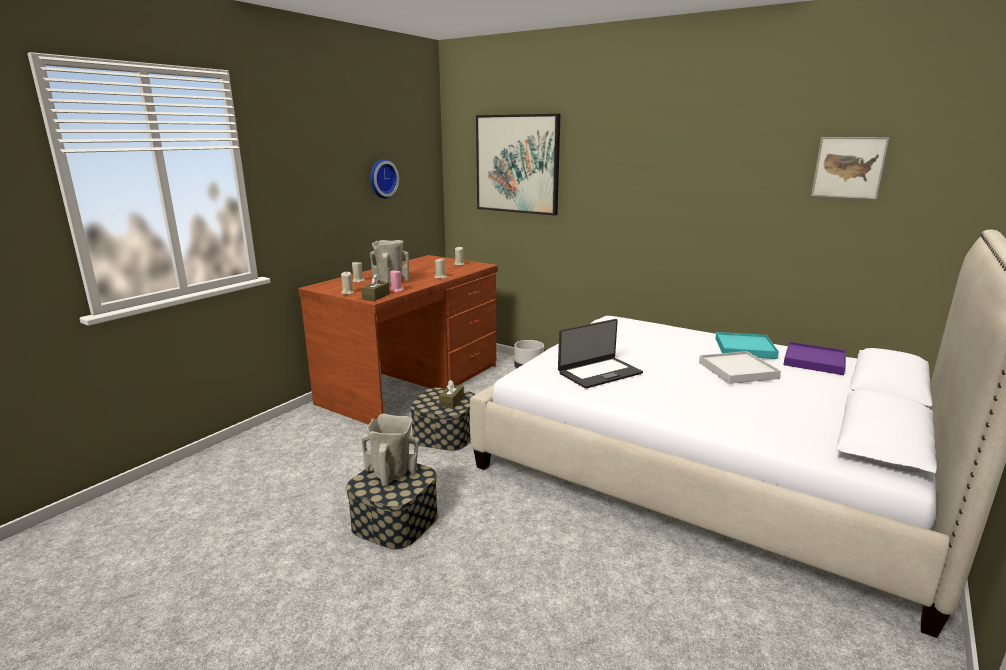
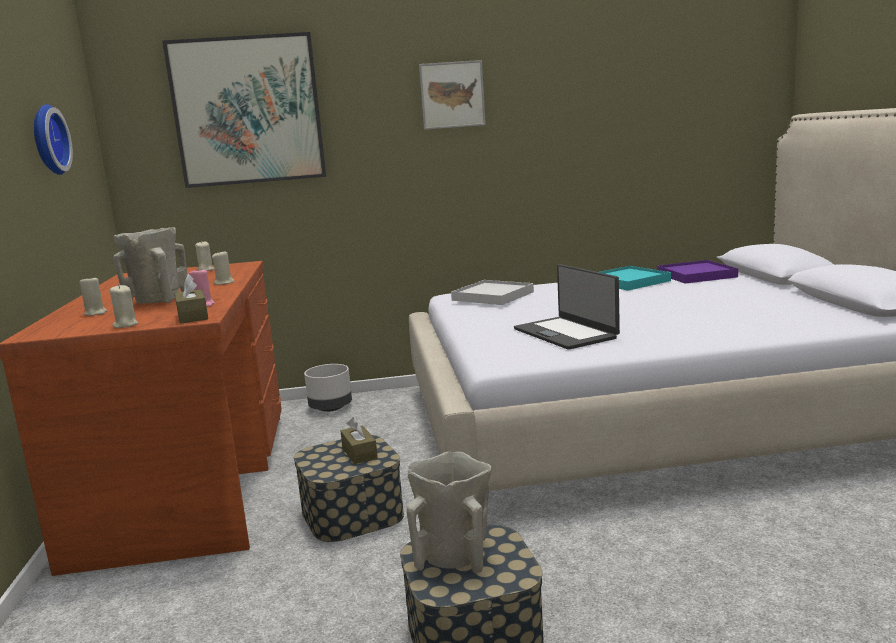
camera: 40 degrees left, 5 degrees down
laptop [558,319,643,389] -> laptop turned 135 degrees clockwise [514,264,620,350]
white tray [699,351,781,384] -> white tray moved to [451,280,534,305]
picture [811,137,889,199] -> picture moved to [419,60,486,130]

